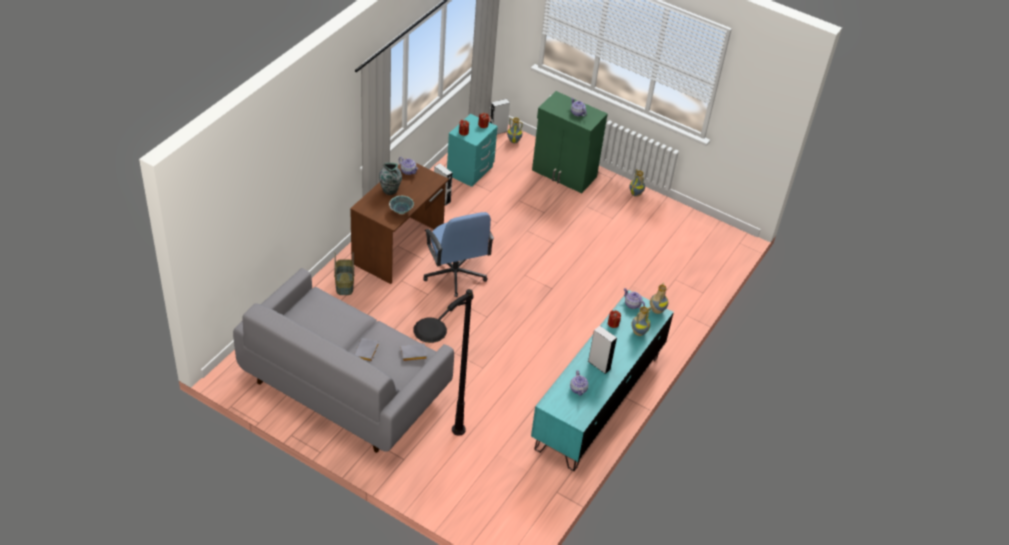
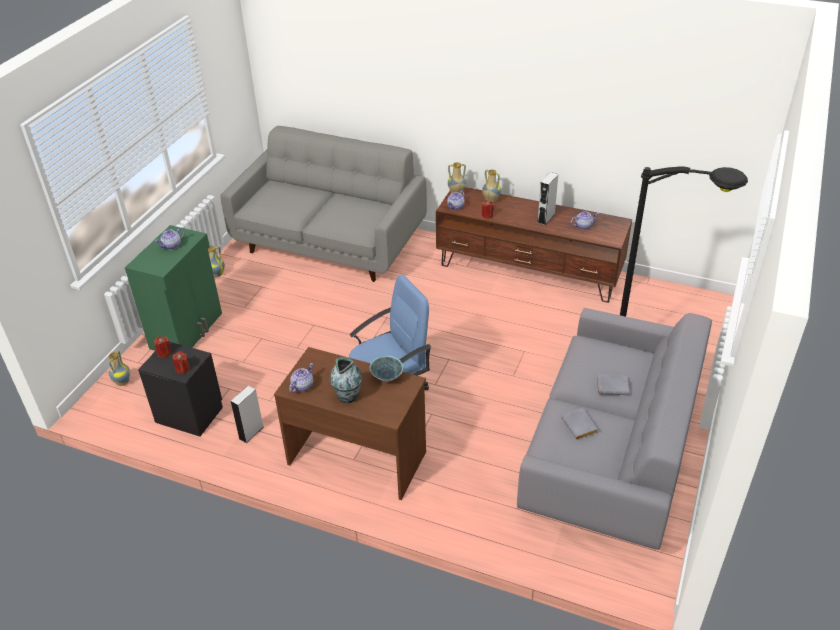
camera: 95 degrees left, 5 degrees down
basket [334,252,354,295] -> none
grey book [401,344,427,361] -> grey book moved to [561,408,598,440]
turquoise nightstand [447,114,498,187] -> black nightstand [138,342,223,436]
grey speaker [490,99,510,134] -> none
turquoise tv stand [531,290,674,471] -> brown tv stand [436,187,632,303]
none -> grey sofa [220,126,427,282]

